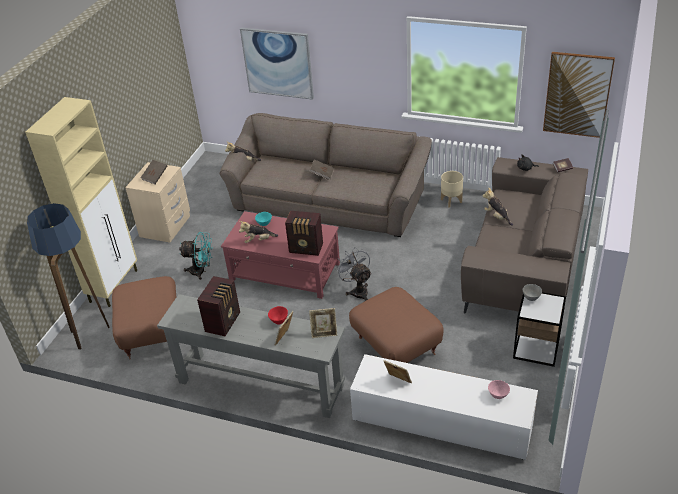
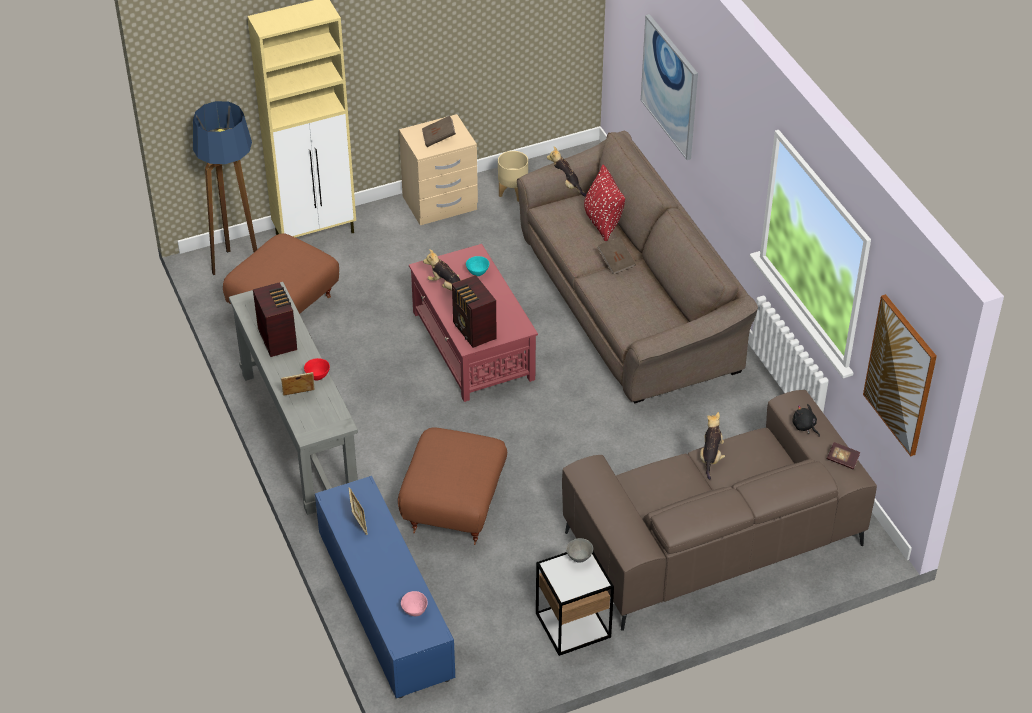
camera: 45 degrees right, 5 degrees up
turquoise fan [179,232,213,280] -> none
radio [197,276,240,336] -> radio turned 90 degrees counterclockwise [253,282,297,357]
picture frame [309,308,337,338] -> none
grey fan [335,247,372,300] -> none
white tv stand [350,354,538,460] -> blue tv stand [315,476,455,698]
beige planter [441,171,463,208] -> beige planter moved to [498,151,528,202]
none -> red pillow [584,165,625,242]

